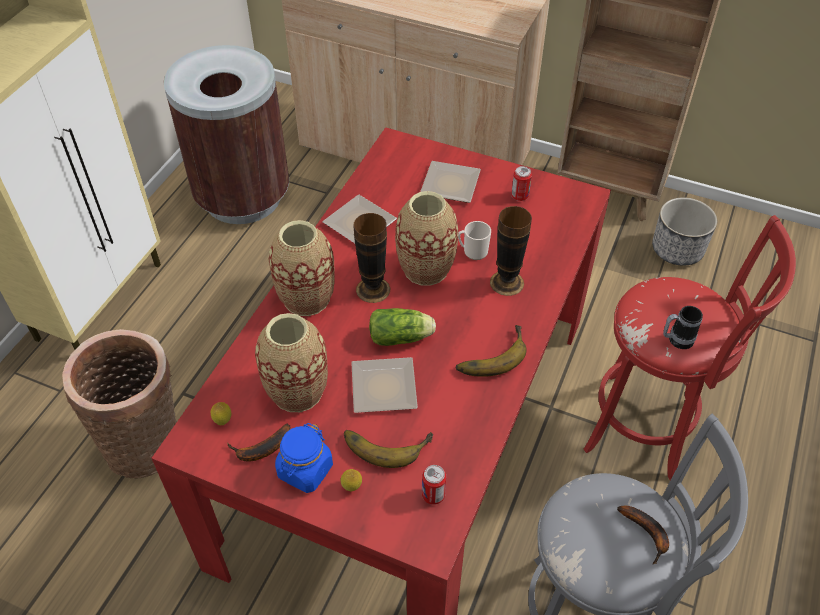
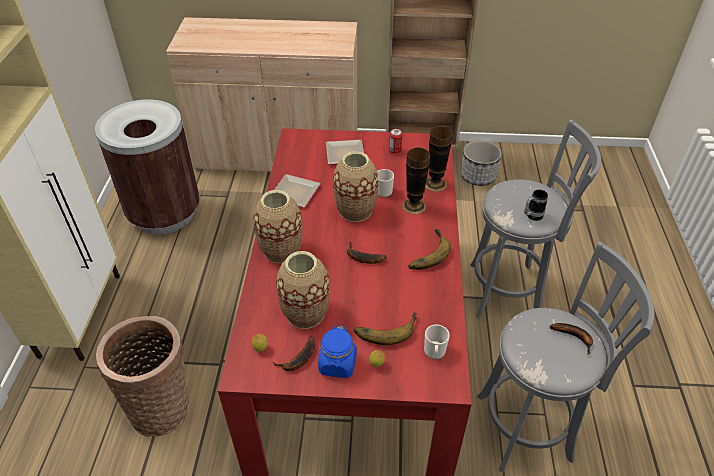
camera: 20 degrees left, 5 degrees down
plate [351,357,418,413] -> none
vase [353,213,390,303] -> vase moved to [425,126,452,192]
lettuce [369,308,436,346] -> banana [347,241,386,264]
can [422,465,446,505] -> mug [424,324,450,359]
red stool [584,215,796,480] -> grey stool [470,119,601,318]

